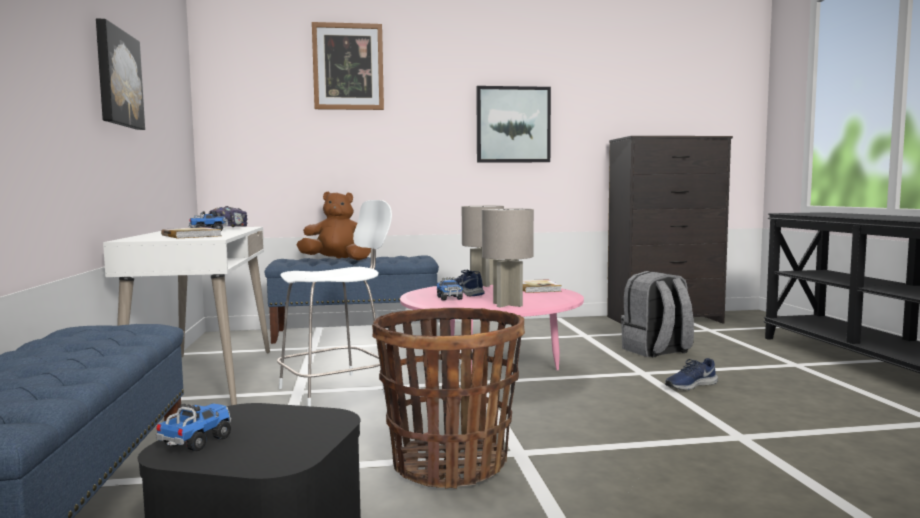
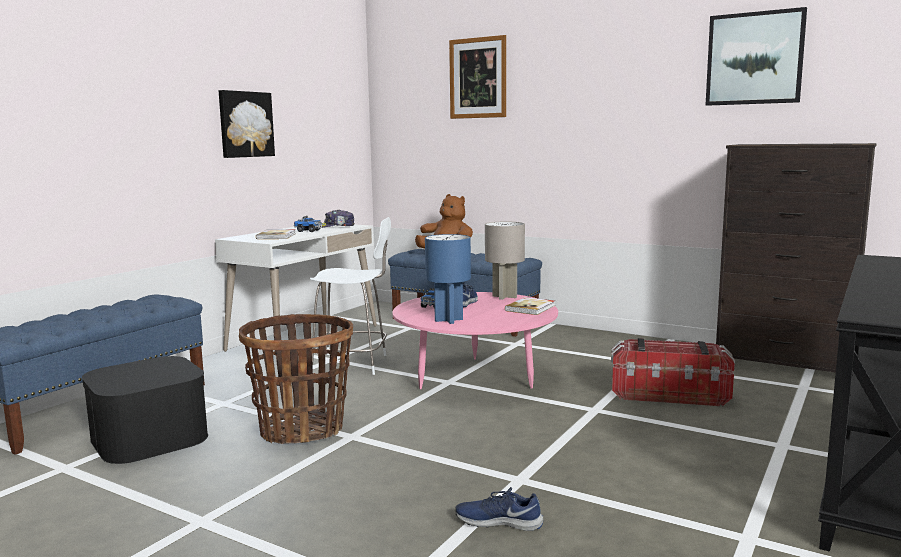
camera: 40 degrees right, 5 degrees up
toy truck [156,403,231,452] -> none
picture [476,86,551,163] -> picture moved to [706,7,807,106]
grey table lamp [482,209,534,307] -> blue table lamp [425,234,471,324]
grey backpack [621,271,694,358] -> storage box [611,338,735,407]
blue shoe [665,358,718,390] -> blue shoe moved to [455,487,543,531]

